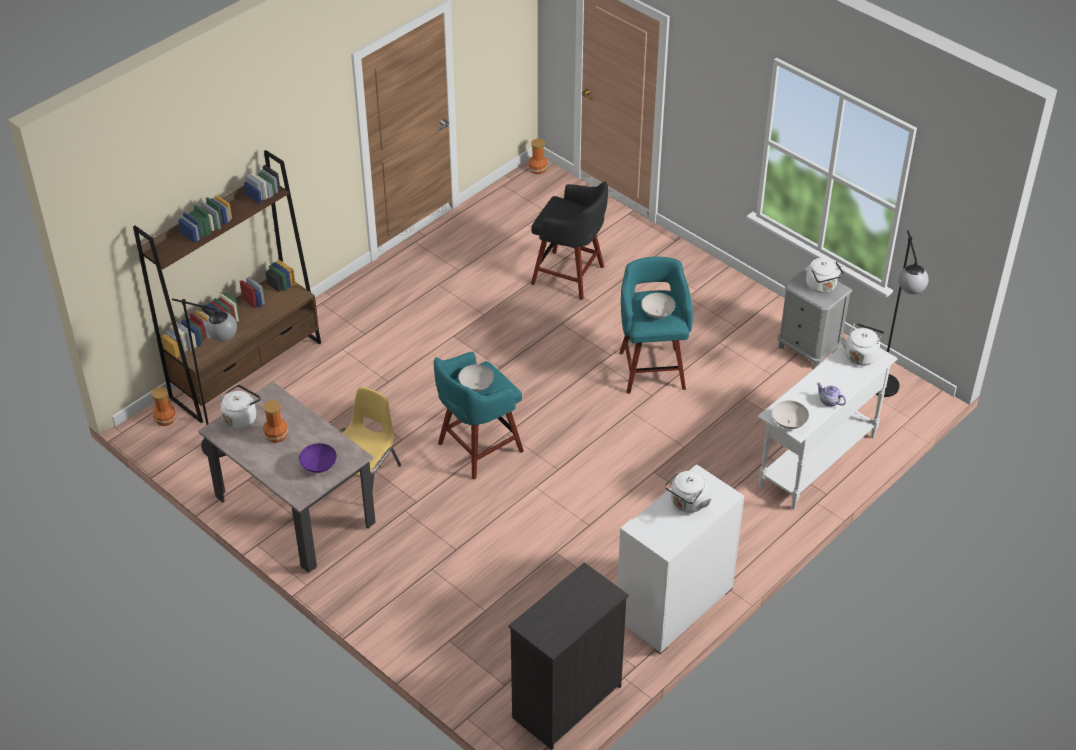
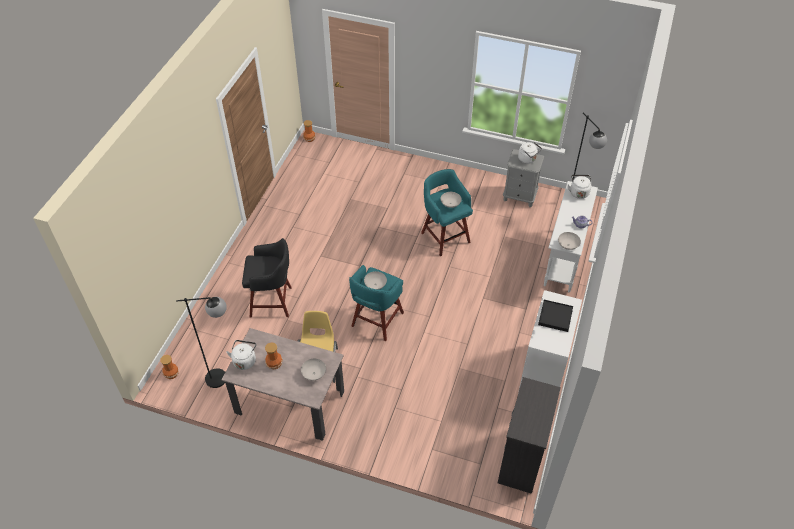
camera: 25 degrees left, 5 degrees up
brown bookcase [133,150,321,423] -> none
purple bowl [299,443,337,473] -> white bowl [301,359,326,380]
black stool [531,181,608,300] -> black stool moved to [242,238,292,317]
white kettle [665,471,712,513] -> black tray [538,300,573,332]

